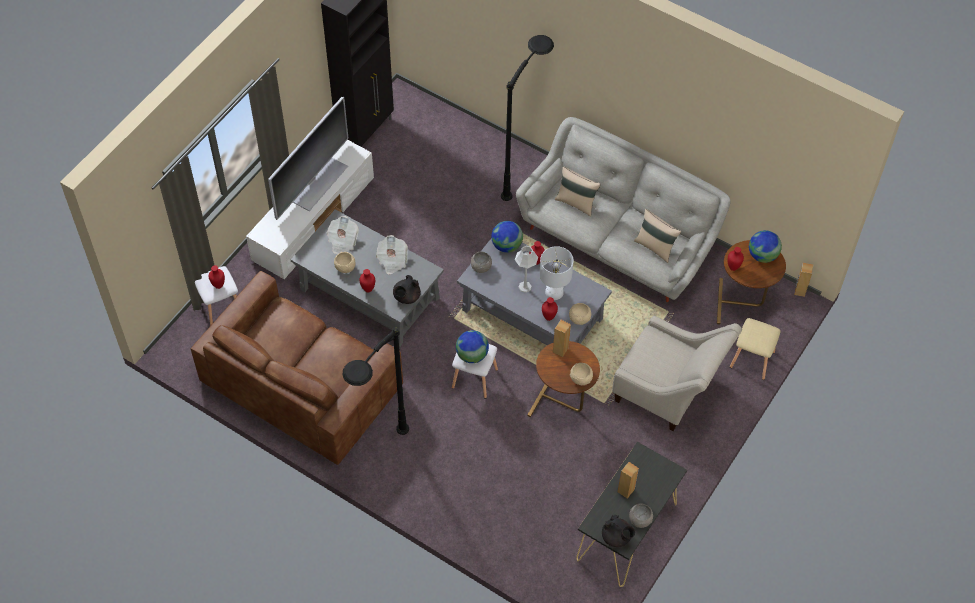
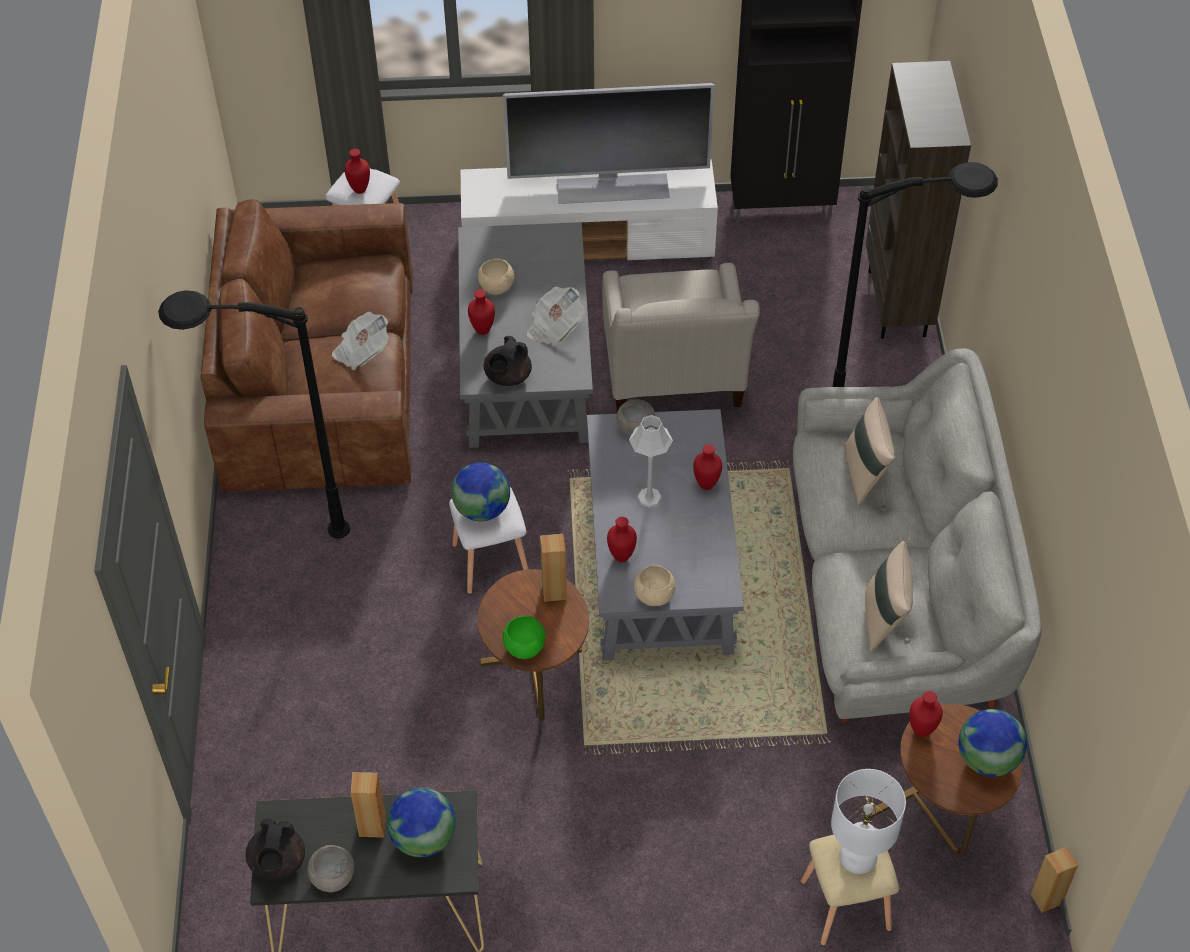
camera: 55 degrees right, 5 degrees down
newspaper [326,216,359,254] -> newspaper moved to [332,312,389,370]
black teapot [393,275,421,304] -> black teapot turned 60 degrees counterclockwise [484,336,532,386]
globe [491,221,523,253] -> globe moved to [387,788,456,857]
white table lamp [539,246,574,300] -> white table lamp moved to [831,769,906,874]
beige bowl [570,363,593,385] -> green bowl [503,616,546,659]
beige armchair [612,316,742,431] -> beige armchair moved to [602,263,760,411]
none -> brown bookcase [866,61,971,339]

